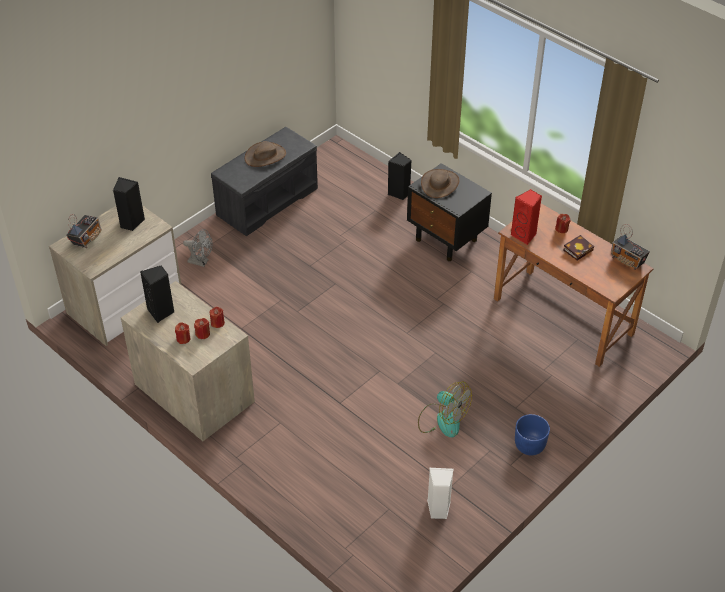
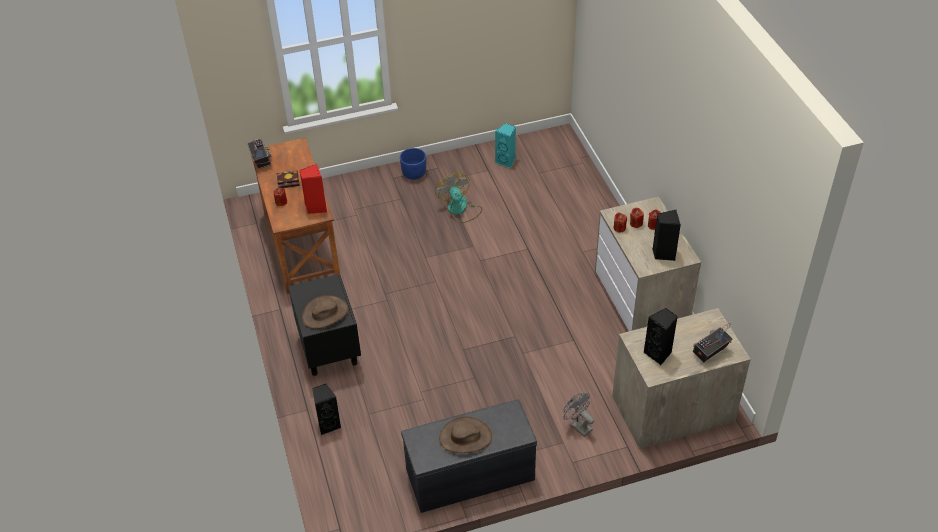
camera: 150 degrees left, 0 degrees up
white speaker [427,468,454,519] -> turquoise speaker [495,123,516,168]

